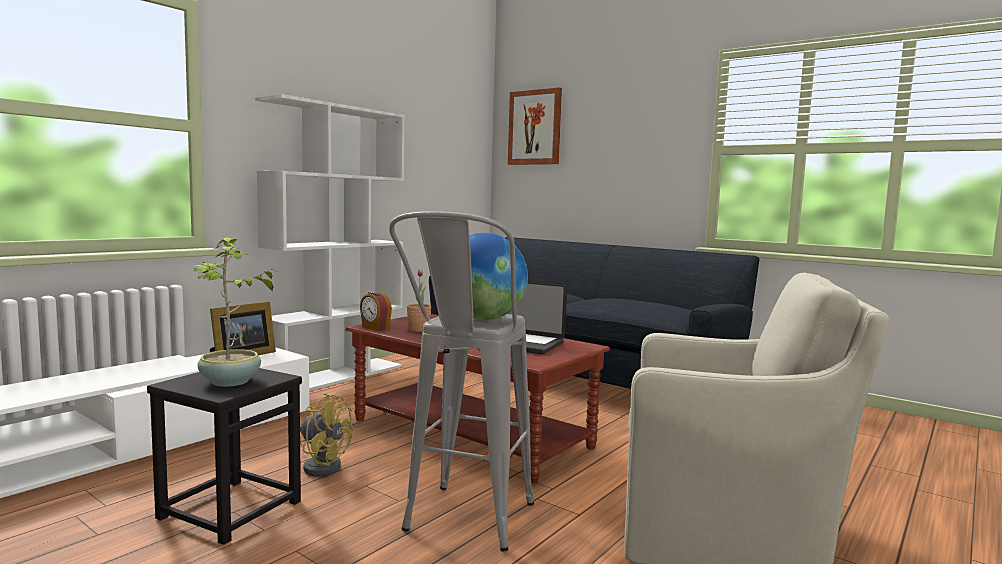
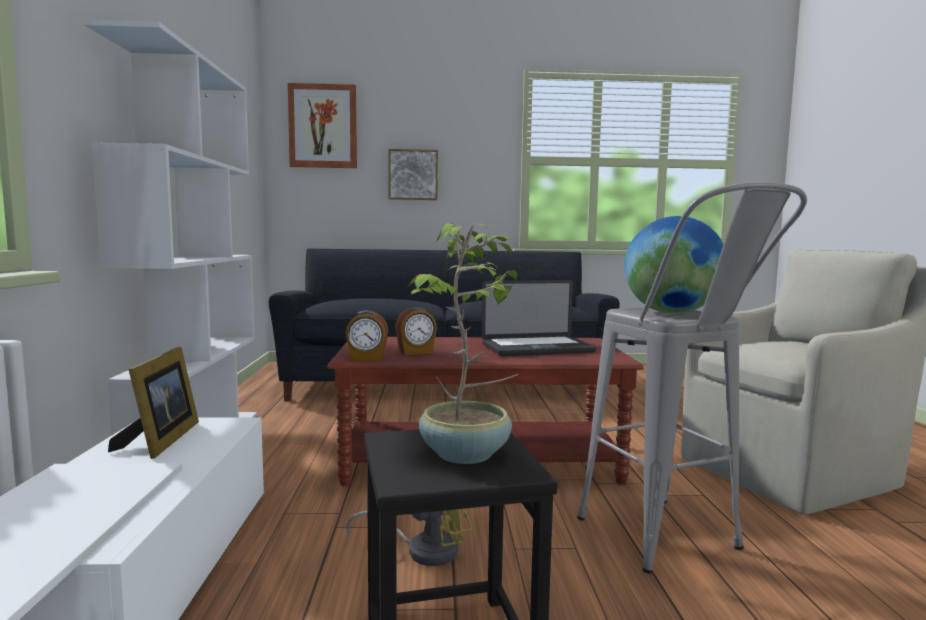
camera: 40 degrees left, 0 degrees up
potted plant [407,269,431,332] -> alarm clock [395,307,437,355]
none -> picture [388,149,438,200]

